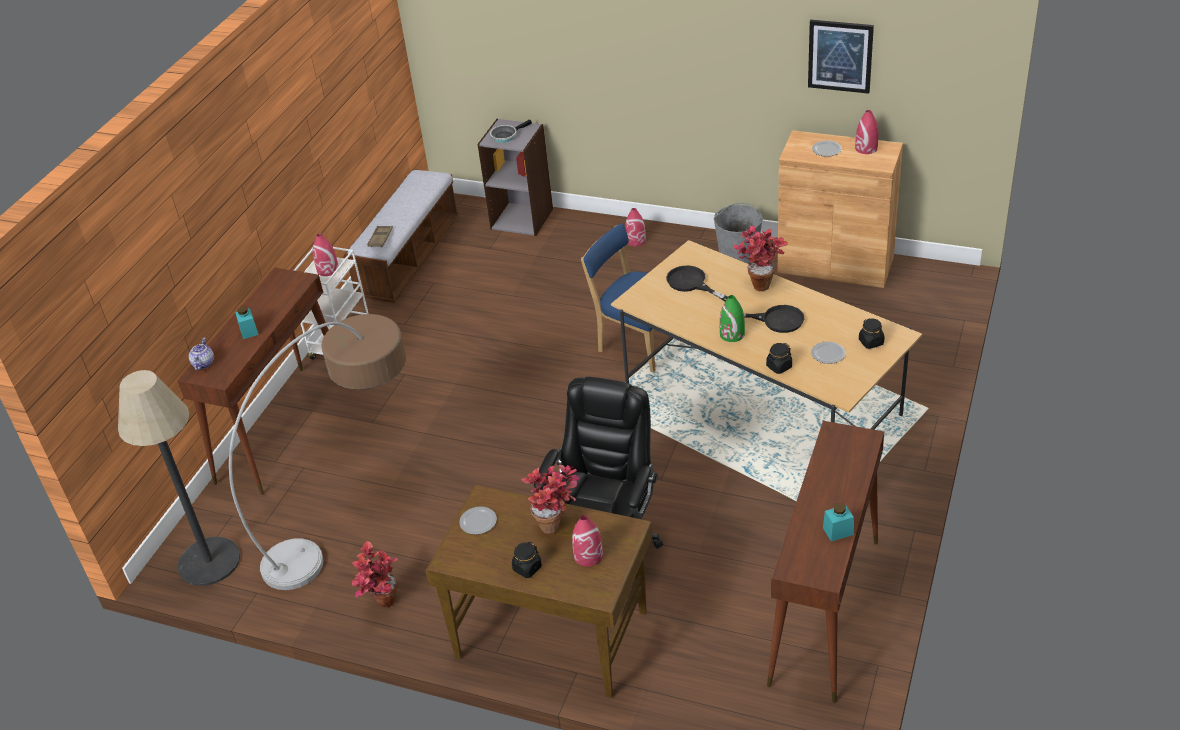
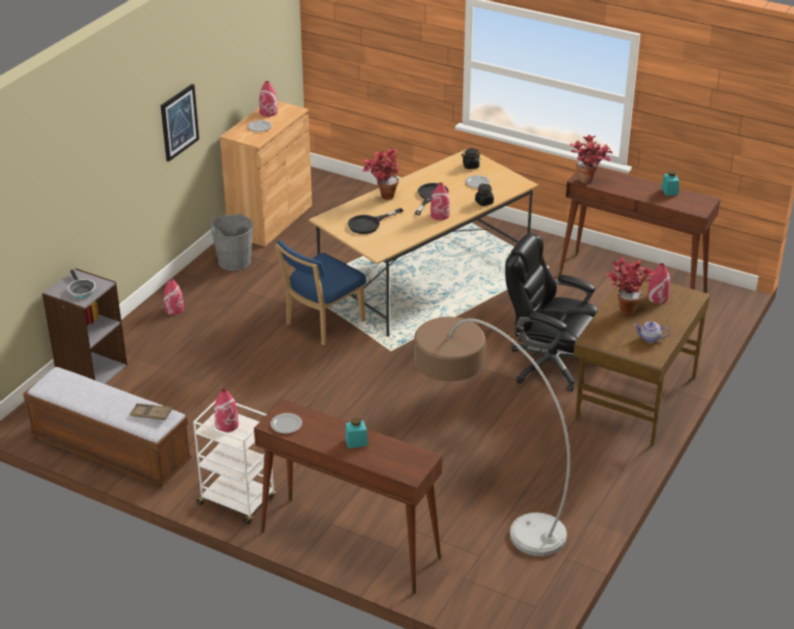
camera: 85 degrees left, 5 degrees down
floor lamp [118,370,240,586] -> none
teapot [189,338,214,371] -> teapot moved to [634,321,669,343]
potted plant [352,541,398,607] -> potted plant moved to [569,135,613,184]
plate [459,506,497,535] -> plate moved to [270,413,302,434]
black jar [512,542,542,578] -> none
green vase [720,295,745,342] -> red vase [430,183,450,220]
picture [808,20,874,94] -> picture moved to [161,84,199,162]

